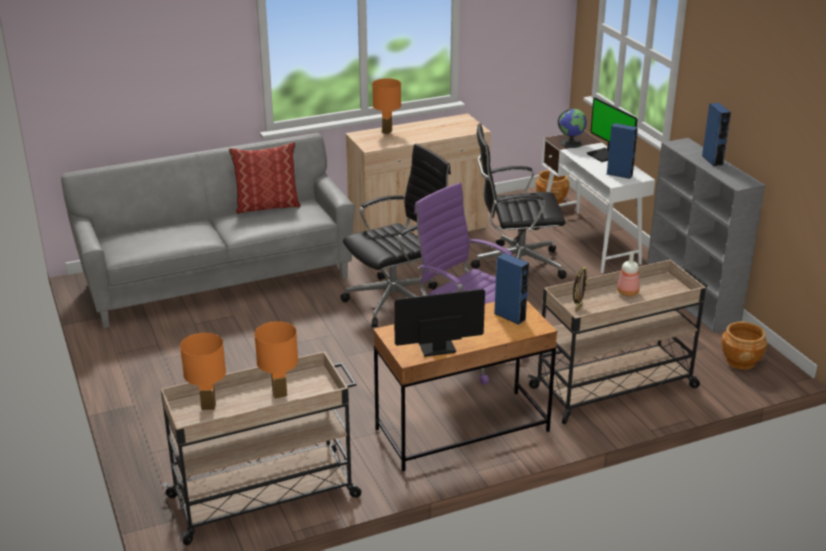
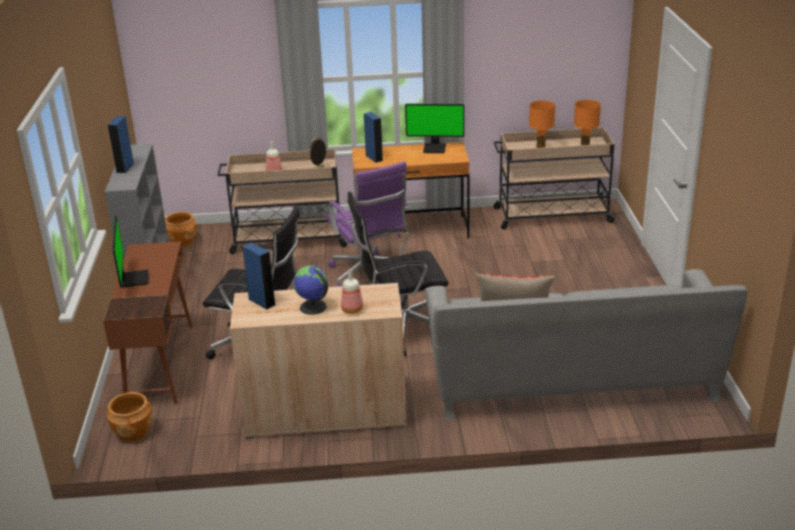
camera: 160 degrees left, 0 degrees up
orange table lamp [372,78,401,134] -> bottle [341,269,363,314]
white desk [541,131,655,273] -> brown desk [103,241,193,404]
globe [558,109,587,148] -> globe moved to [294,265,328,315]
blue speaker [607,123,638,179] -> blue speaker moved to [242,242,275,310]

